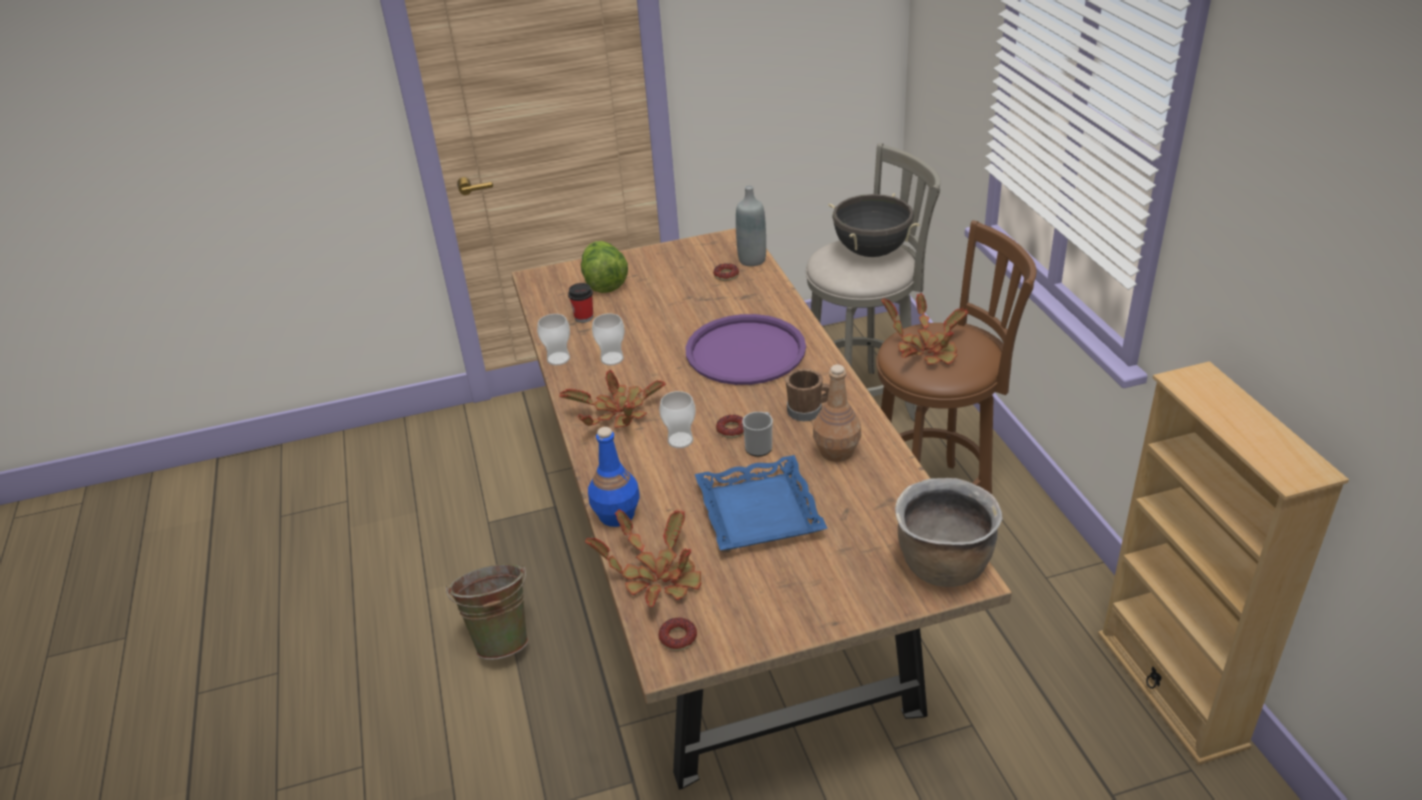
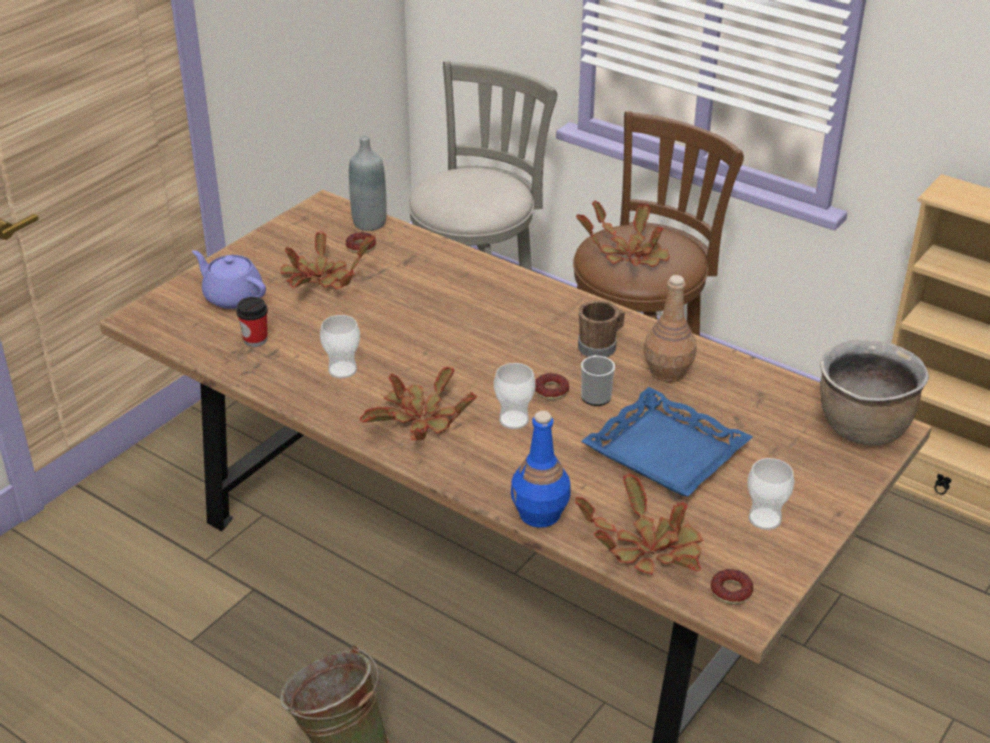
camera: 40 degrees left, 0 degrees up
cup [537,314,570,365] -> cup moved to [747,458,794,530]
lettuce [581,241,628,293] -> purple teapot [192,250,266,309]
purple tray [685,314,806,385] -> none
black cooking pot [828,193,920,257] -> none
none -> potted plant [281,230,376,289]

